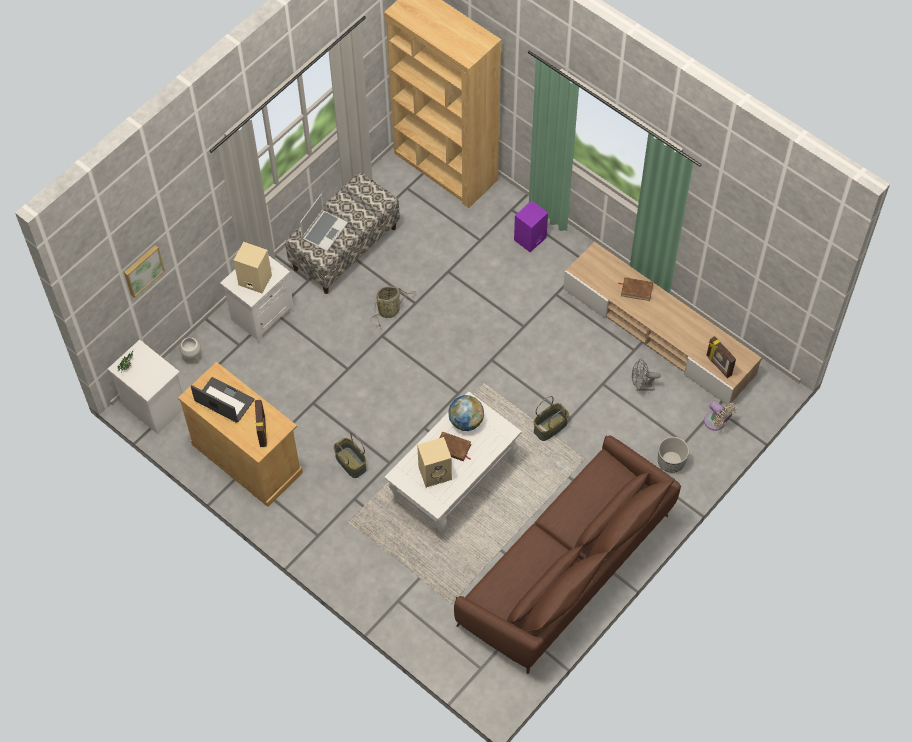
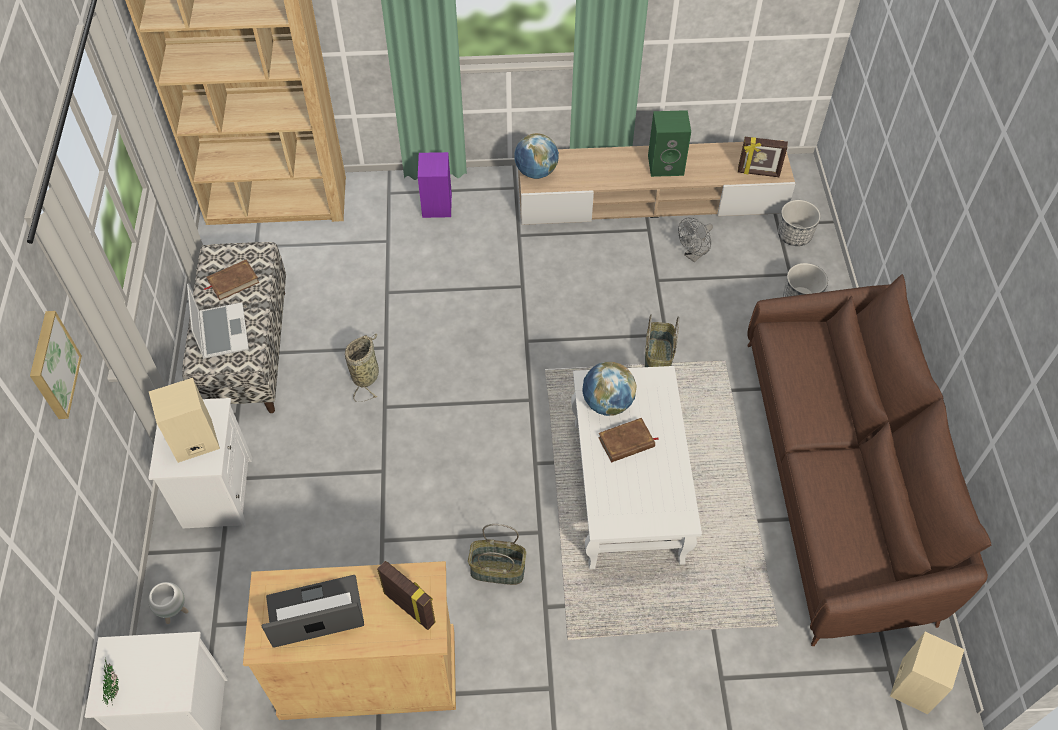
camera: 45 degrees left, 5 degrees down
picture [124,245,165,298] -> picture moved to [30,311,82,419]
beige speaker [417,437,452,488] -> beige speaker moved to [890,632,965,714]
brown book [618,277,653,301] -> brown book moved to [204,260,259,300]
beige fan [704,400,737,431] -> planter [778,200,821,246]
none -> globe [514,133,559,179]
none -> green speaker [648,110,691,177]

